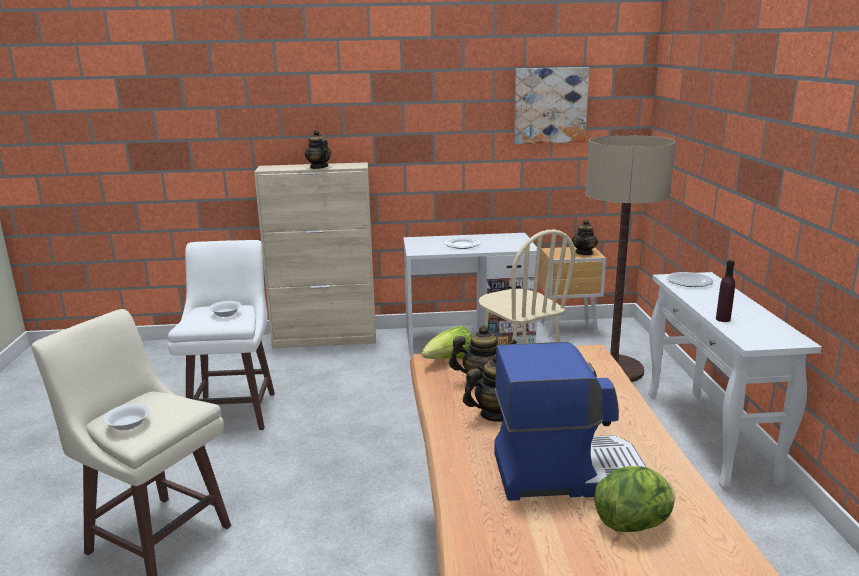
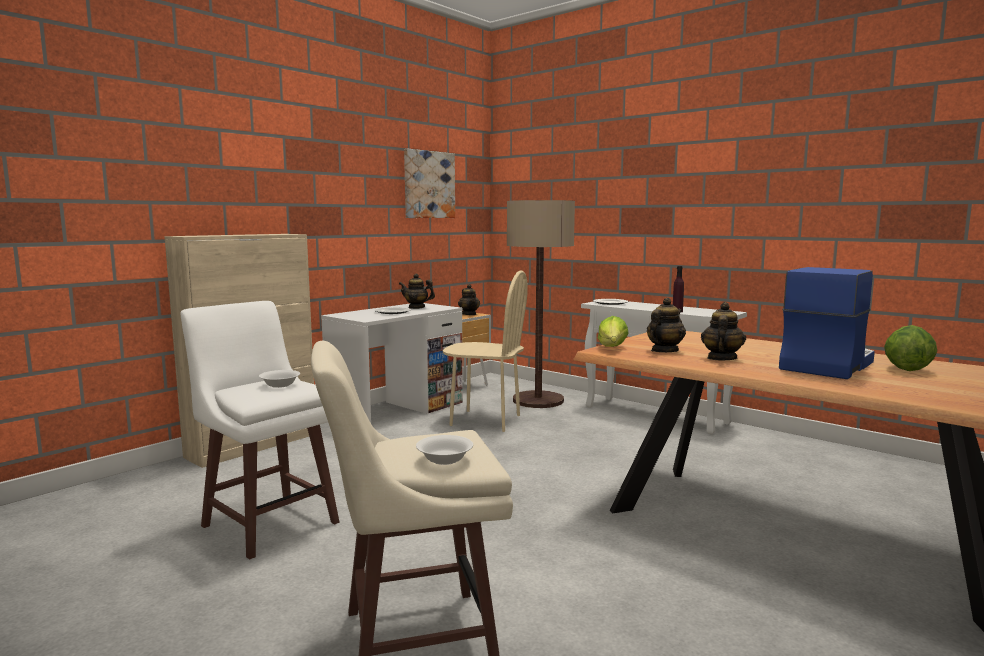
camera: 45 degrees left, 10 degrees down
teapot [305,130,331,169] -> teapot moved to [399,274,435,309]

